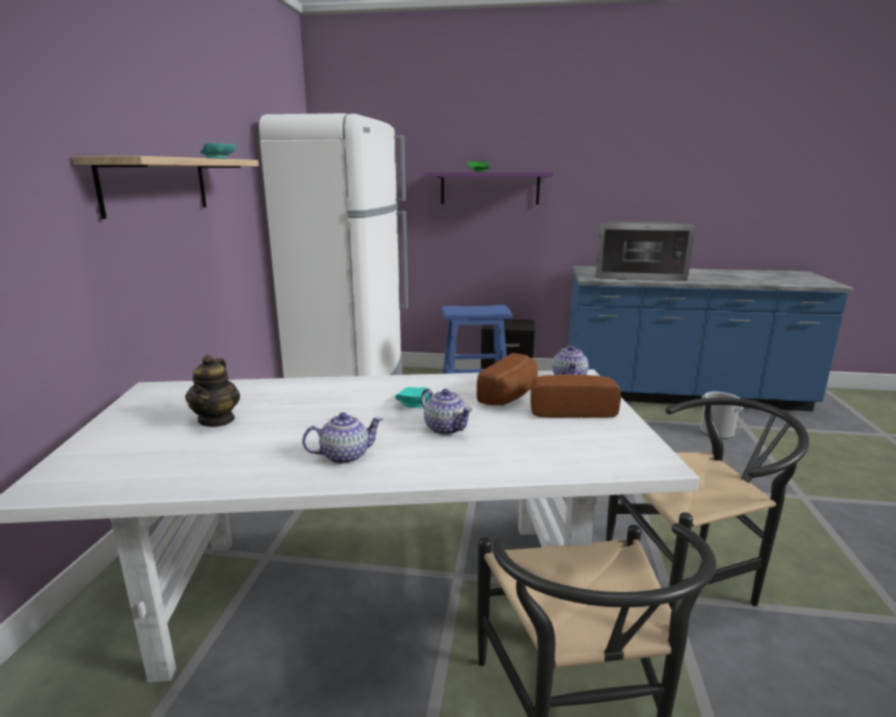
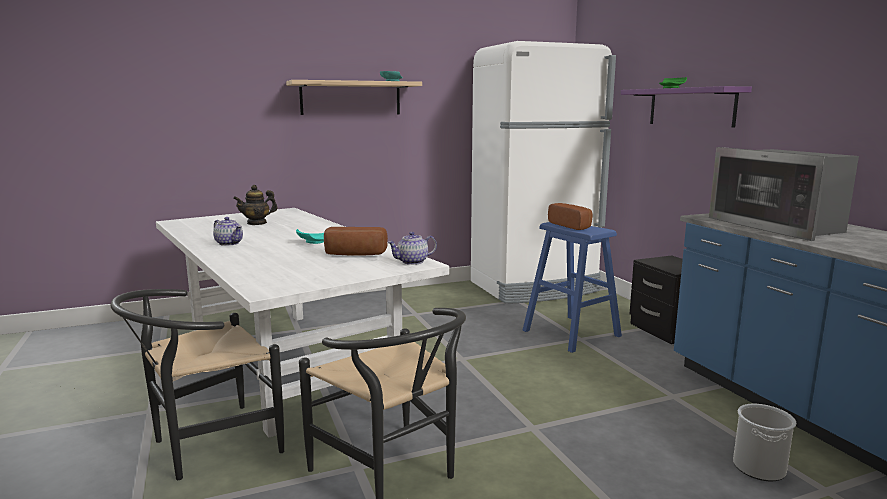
camera: 60 degrees right, 5 degrees down
teapot [421,389,472,435] -> none
bread [530,374,621,418] -> bread moved to [548,203,593,230]

